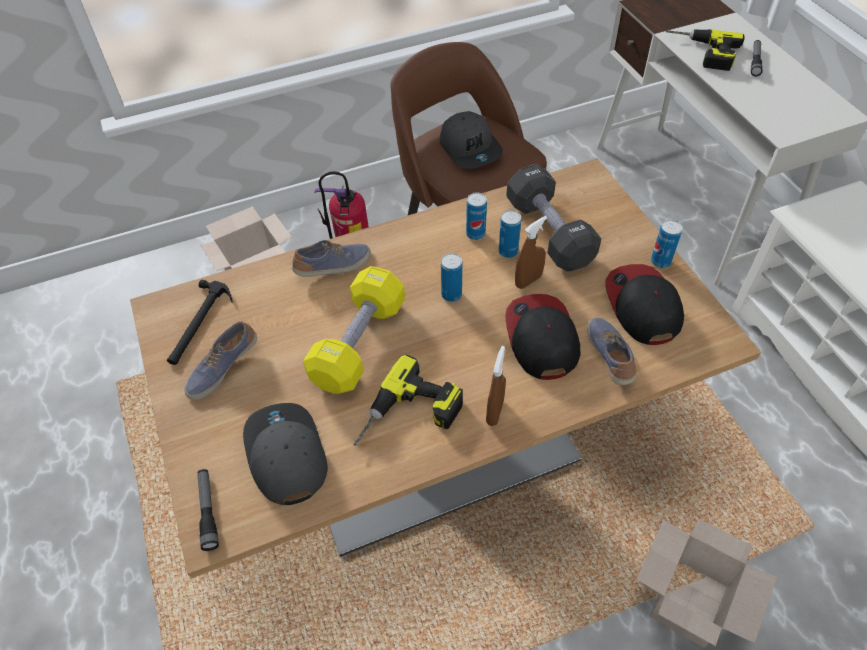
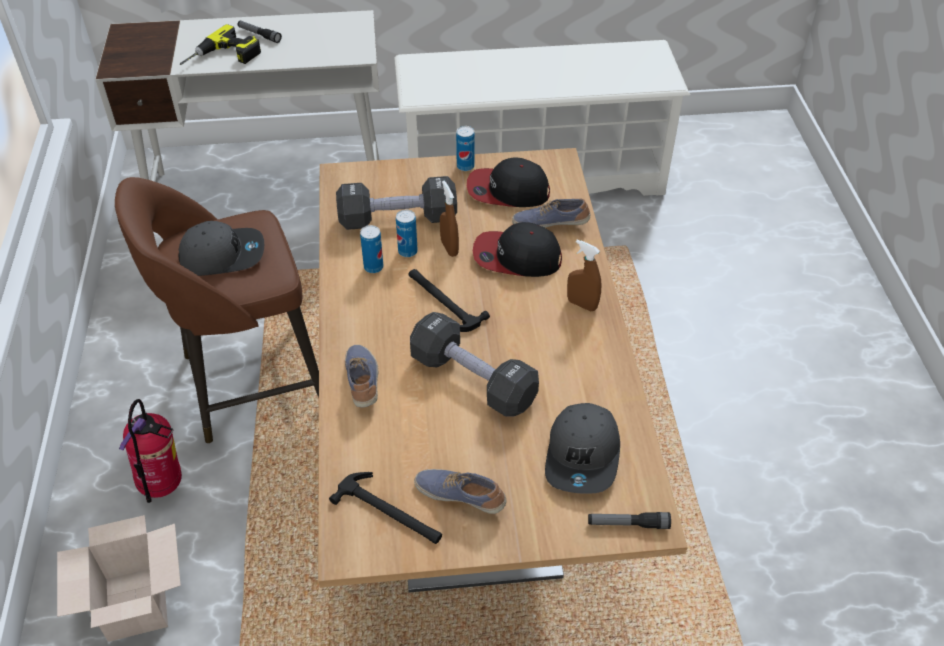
camera: 75 degrees left, 5 degrees down
shoe [184,321,257,400] -> shoe turned 150 degrees clockwise [414,469,507,514]
grey cap [243,403,328,505] -> grey cap turned 75 degrees counterclockwise [545,403,620,494]
yellow dumbbell [303,266,405,394] -> black dumbbell [410,312,539,417]
power drill [353,355,463,446] -> none
can [441,253,462,302] -> hammer [408,269,490,332]
cardboard box [637,518,777,648] -> none

